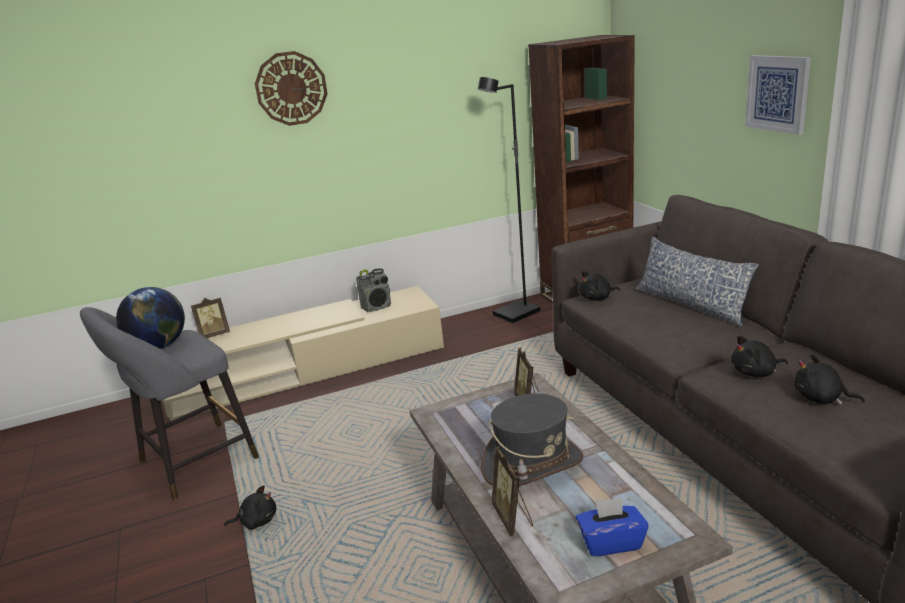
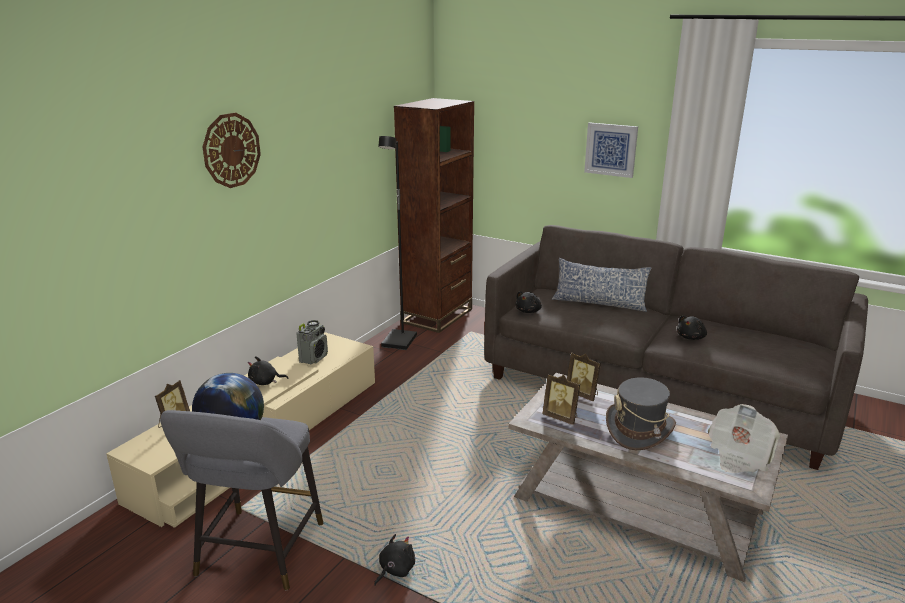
camera: 40 degrees left, 0 degrees up
picture frame [491,447,533,536] -> picture frame moved to [542,374,580,425]
blue tissue box [576,498,648,557] -> newspaper [708,404,780,473]
black plush toy [794,354,865,405] -> black plush toy moved to [248,356,289,385]

